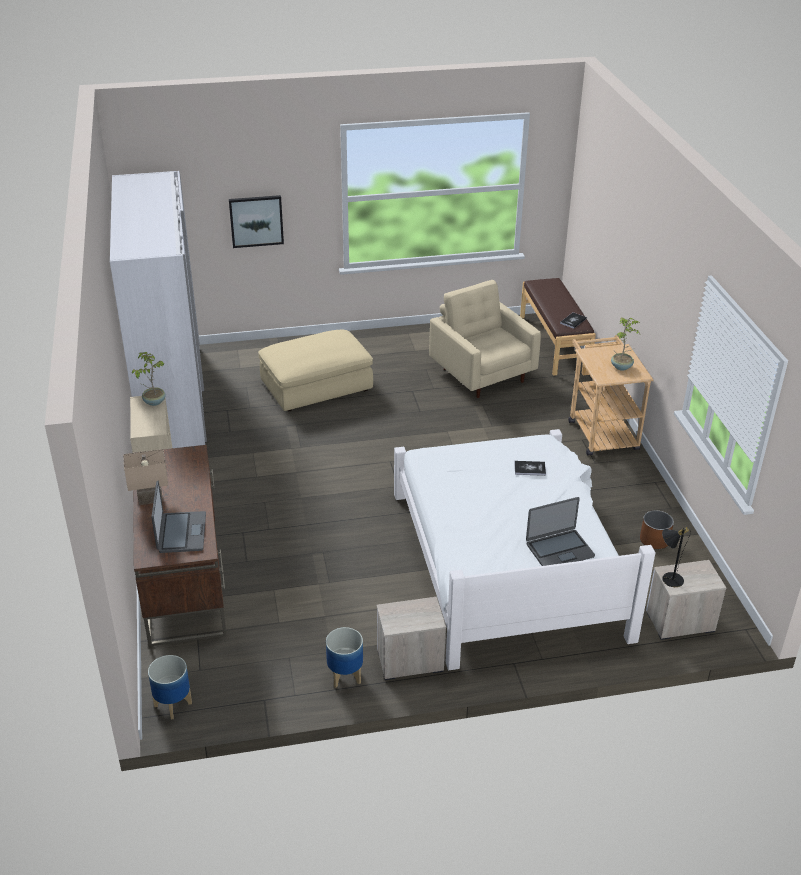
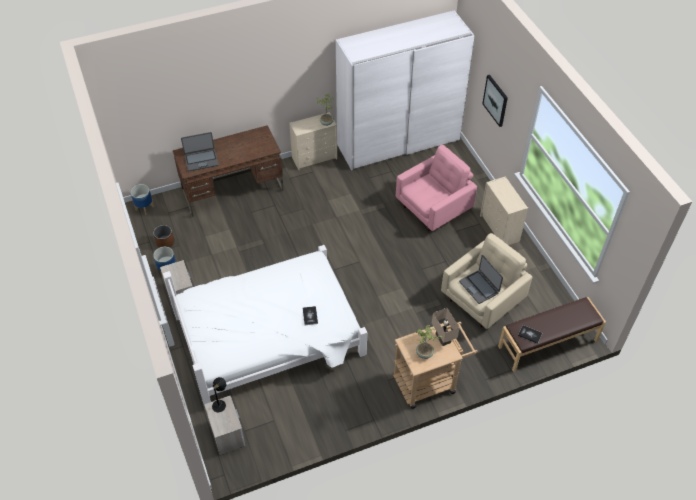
camera: 80 degrees right, 15 degrees up
beige table lamp [123,449,168,505] -> beige table lamp moved to [432,308,460,346]
beige ottoman [258,330,373,412] -> pink armchair [396,145,477,231]
laptop [526,497,595,566] -> laptop moved to [459,255,503,304]
brown planter [640,511,674,549] -> brown planter moved to [154,225,174,248]
none -> beige dresser [480,176,528,245]

